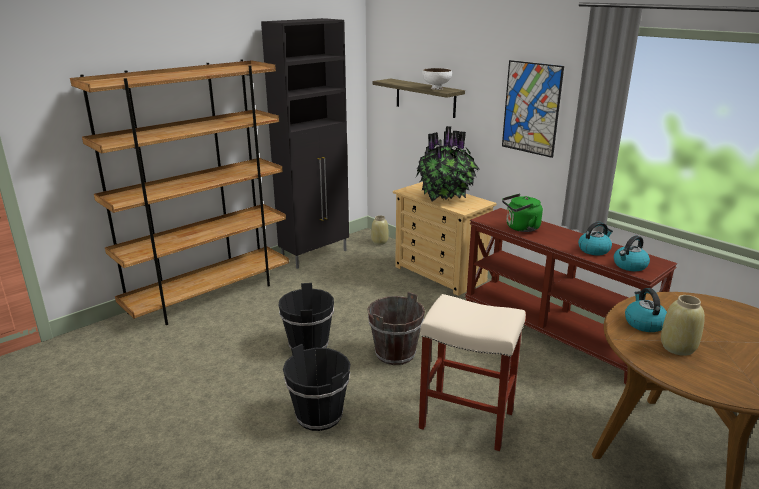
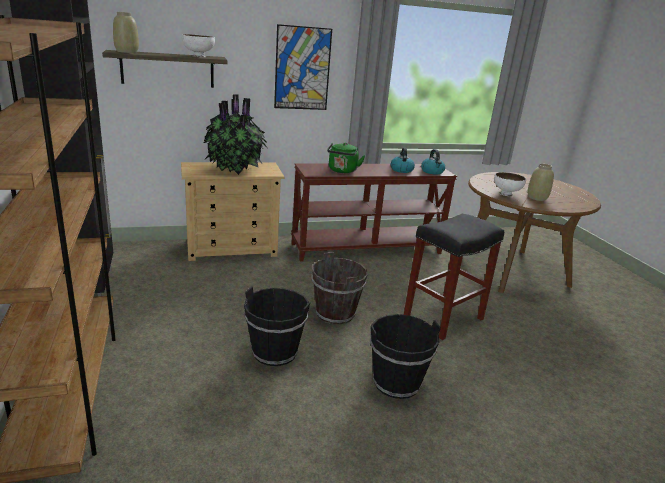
camera: 65 degrees left, 0 degrees up
beige vase [371,215,389,245] -> beige vase moved to [113,12,139,53]
beige stool [419,294,526,451] -> black stool [404,214,504,340]
kettle [625,288,667,332] -> white bowl [494,172,526,196]

